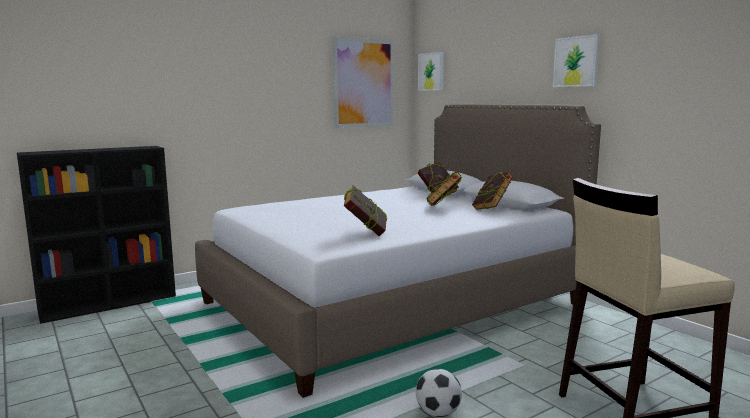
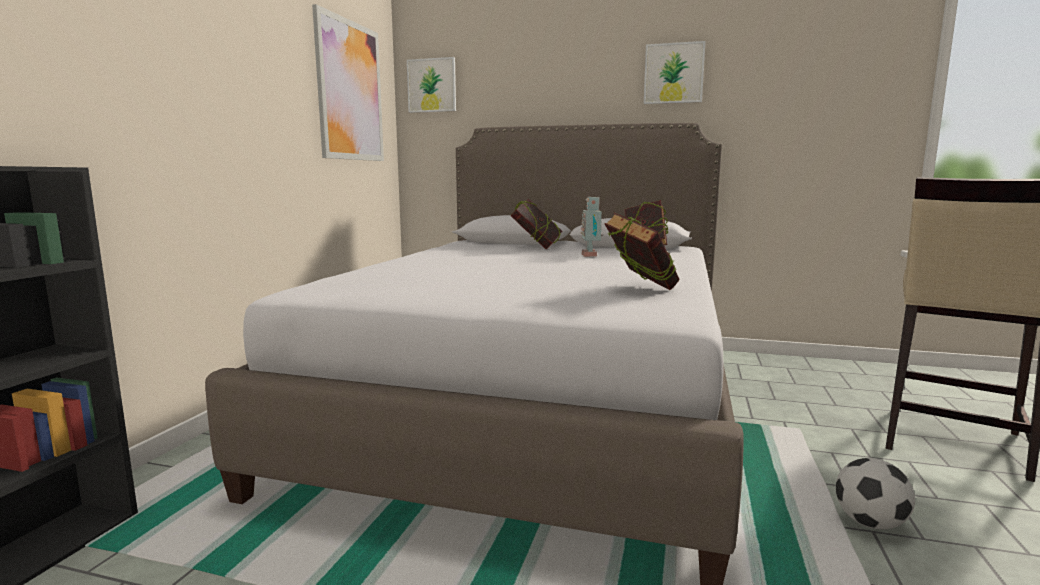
camera: 40 degrees left, 0 degrees up
book [427,172,462,206] -> toy robot [580,197,603,257]

